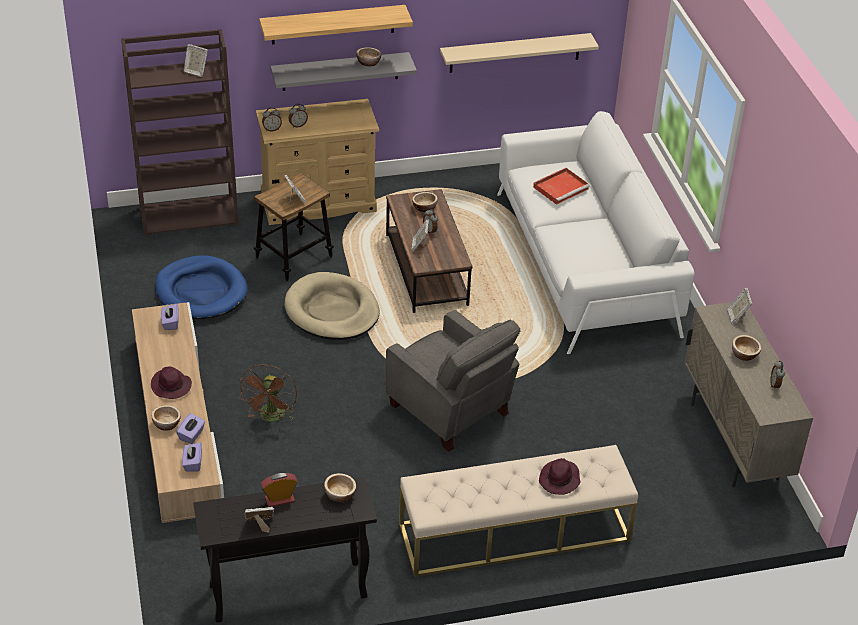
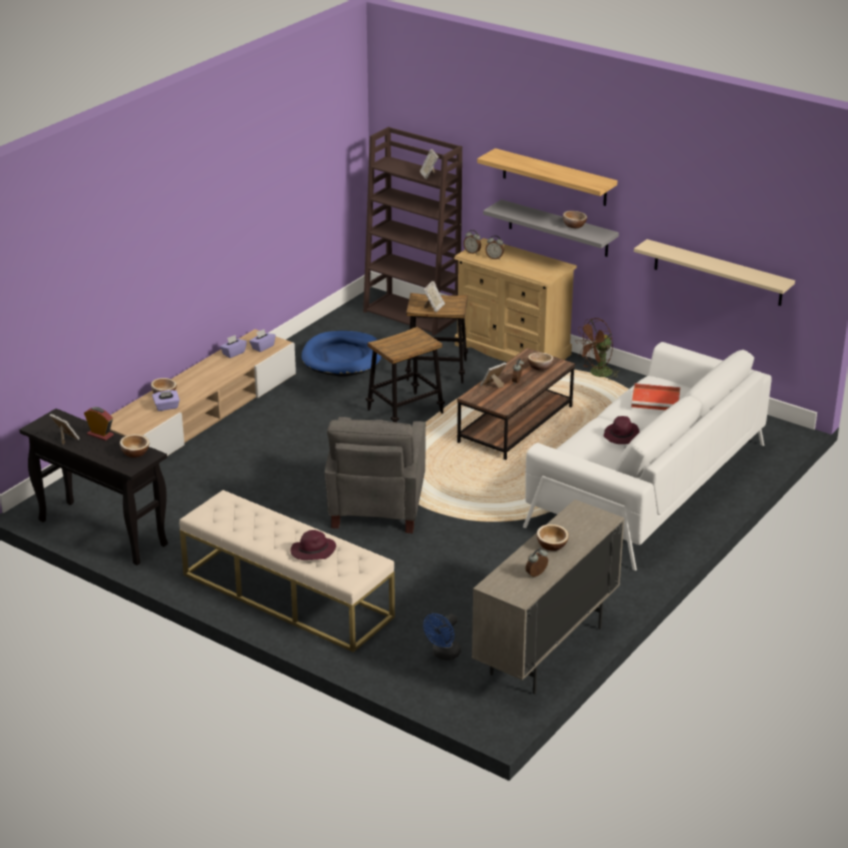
camera: 50 degrees right, 10 degrees down
purple hat [151,366,192,399] -> purple hat moved to [604,416,640,444]
purple tissue box [182,442,202,472] -> purple tissue box moved to [220,335,247,358]
brown fan [239,364,297,422] -> brown fan moved to [576,318,620,380]
beige dog bed [285,272,380,340] -> stool [366,327,445,422]
picture frame [727,287,752,324] -> none
none -> blue fan [423,613,461,660]

